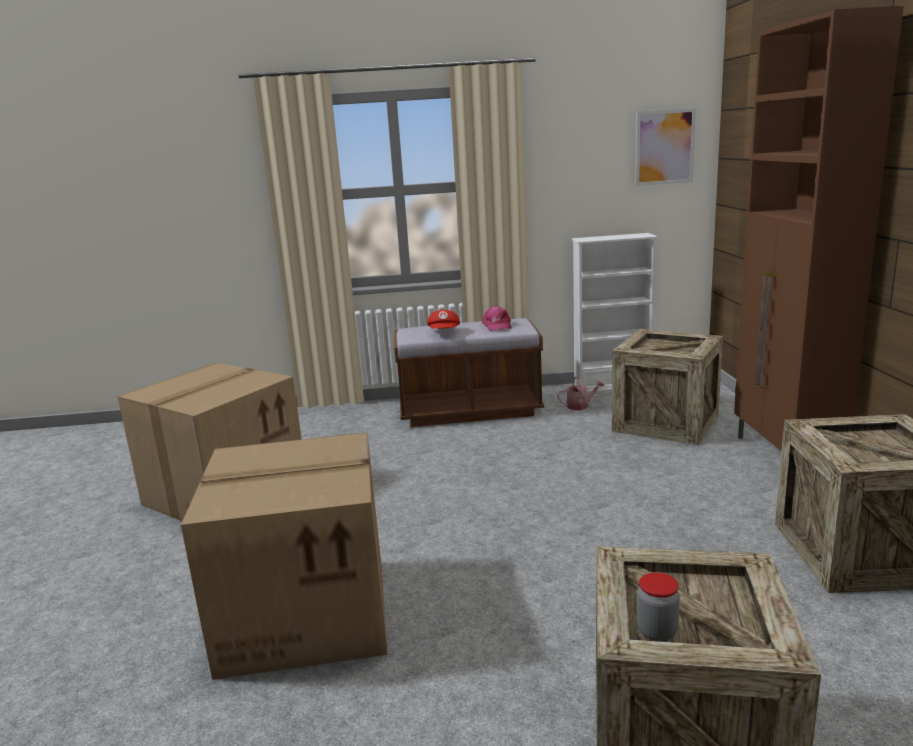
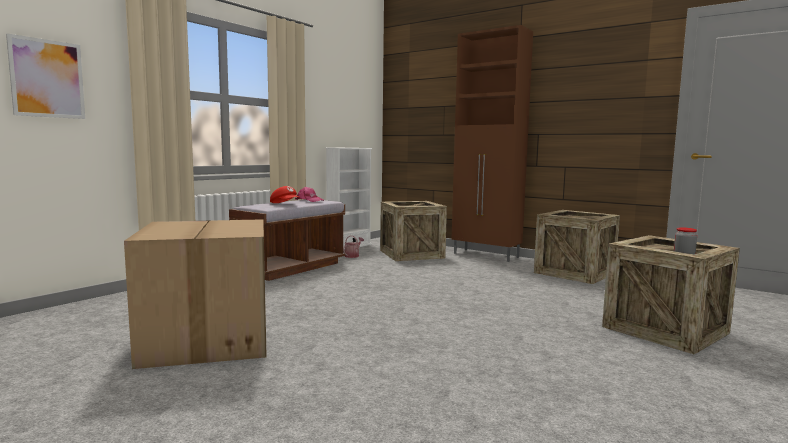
camera: 50 degrees left, 10 degrees down
cardboard box [181,432,387,680] -> none
picture [635,108,696,186] -> picture moved to [6,33,85,119]

